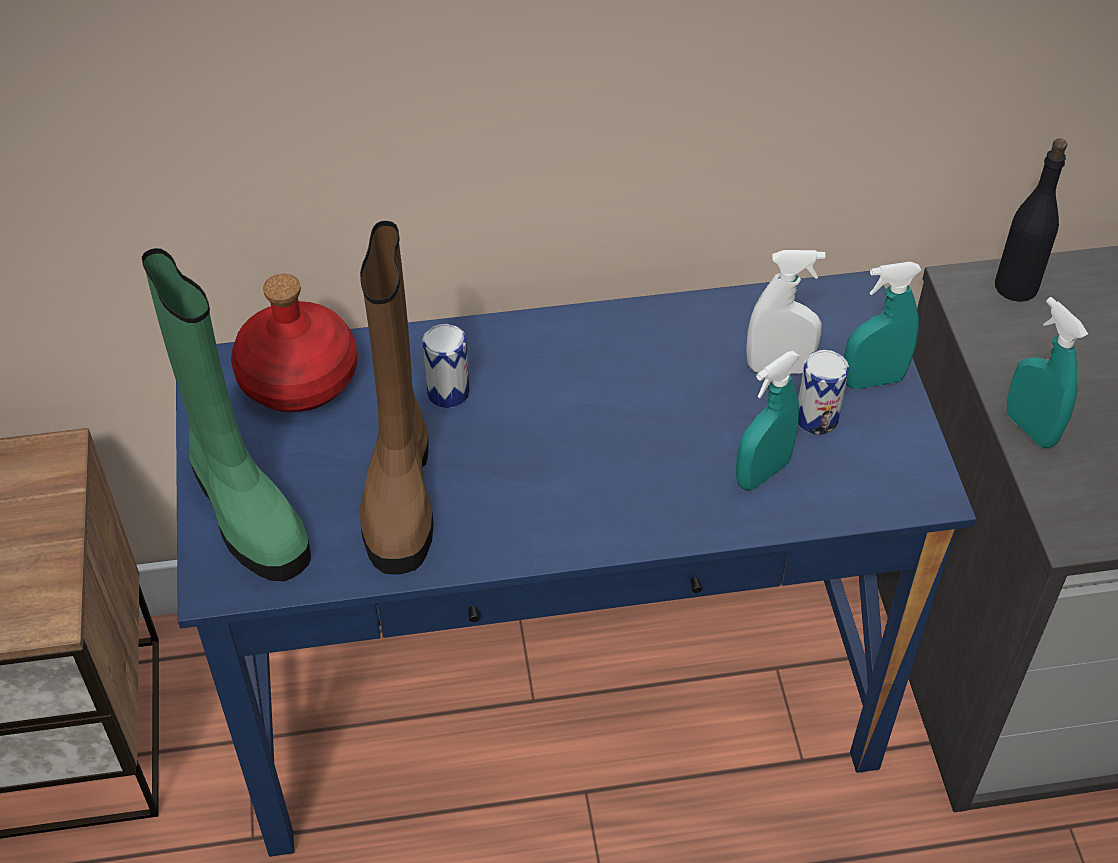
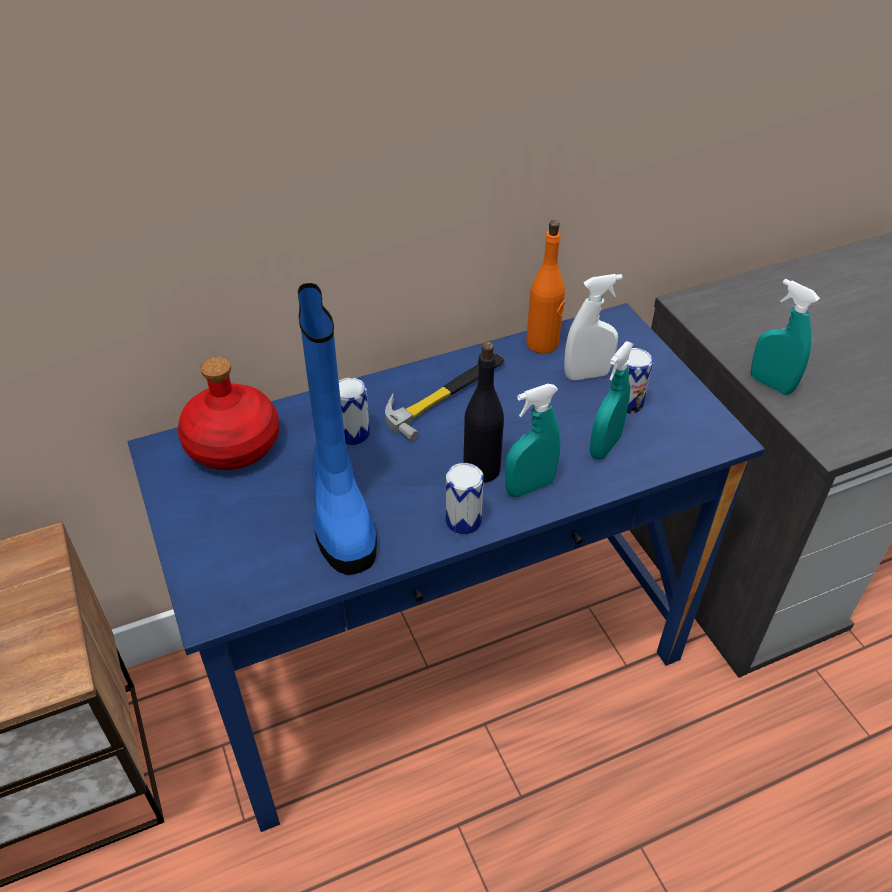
camera: 15 degrees left, 5 degrees down
green boot [142,248,311,581] -> none
brown boot [359,221,434,575] -> blue boot [298,283,377,575]
turquoise spray bottle [844,262,922,389] -> turquoise spray bottle moved to [505,384,561,497]
black bottle [995,139,1067,302] -> black bottle moved to [463,342,504,483]
none -> hammer [385,354,505,441]
none -> can [446,463,484,534]
none -> orange bottle [526,220,565,354]

